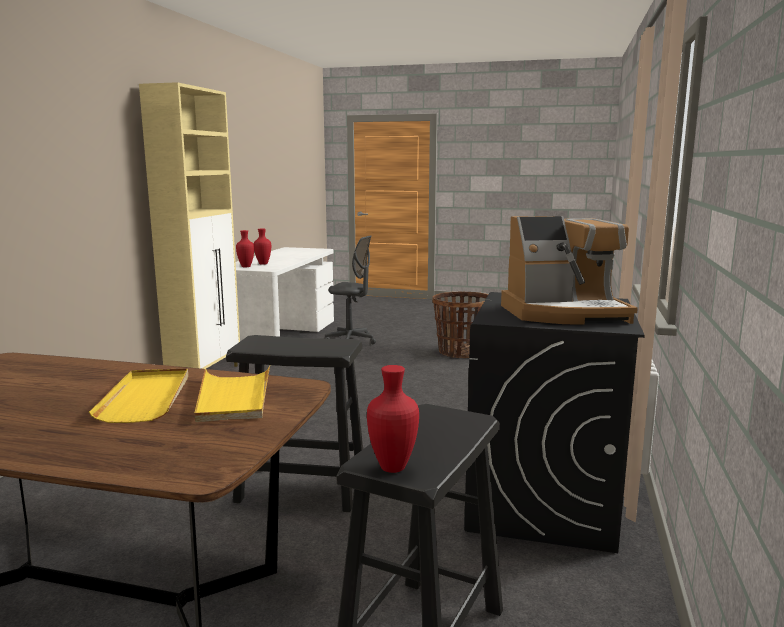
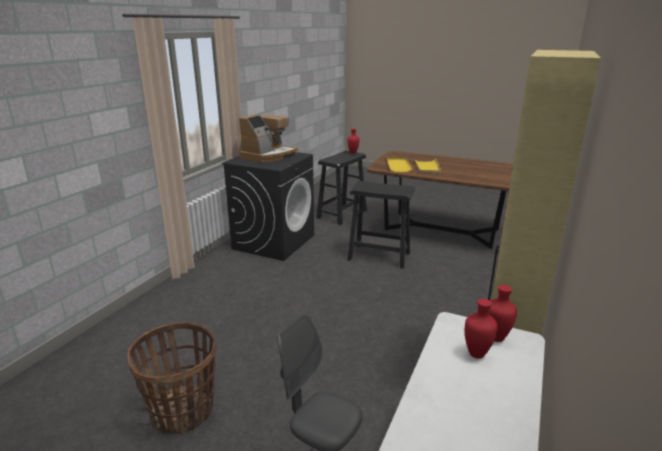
camera: 170 degrees left, 10 degrees up
coffee machine [501,216,638,325] -> coffee machine turned 120 degrees clockwise [239,114,298,163]

